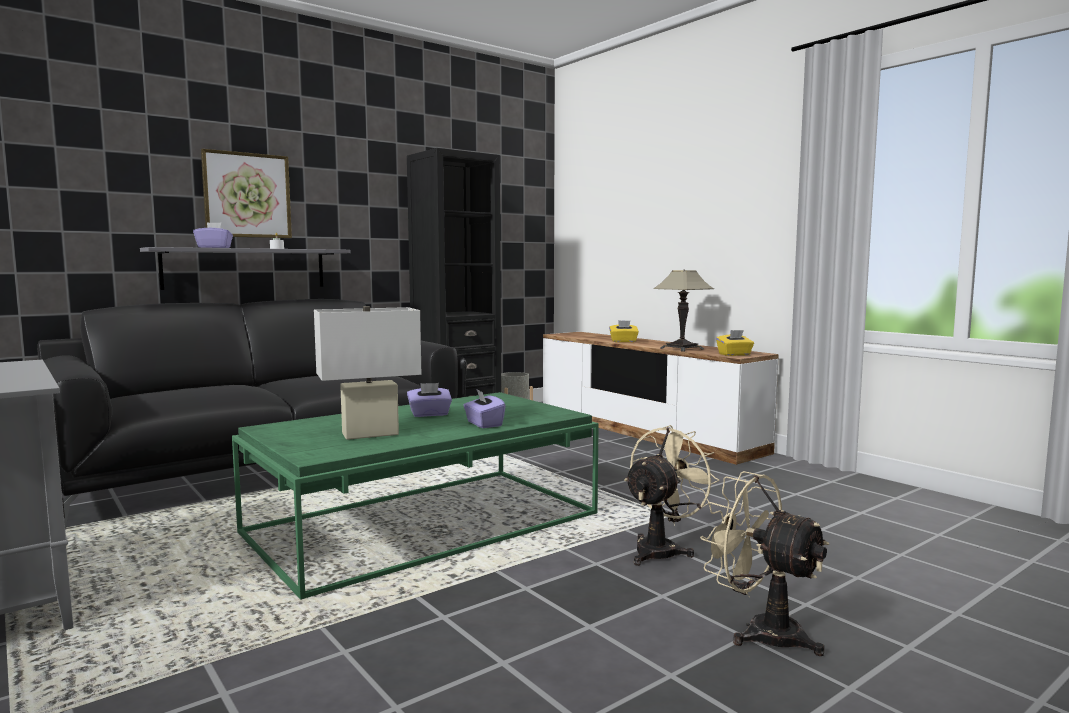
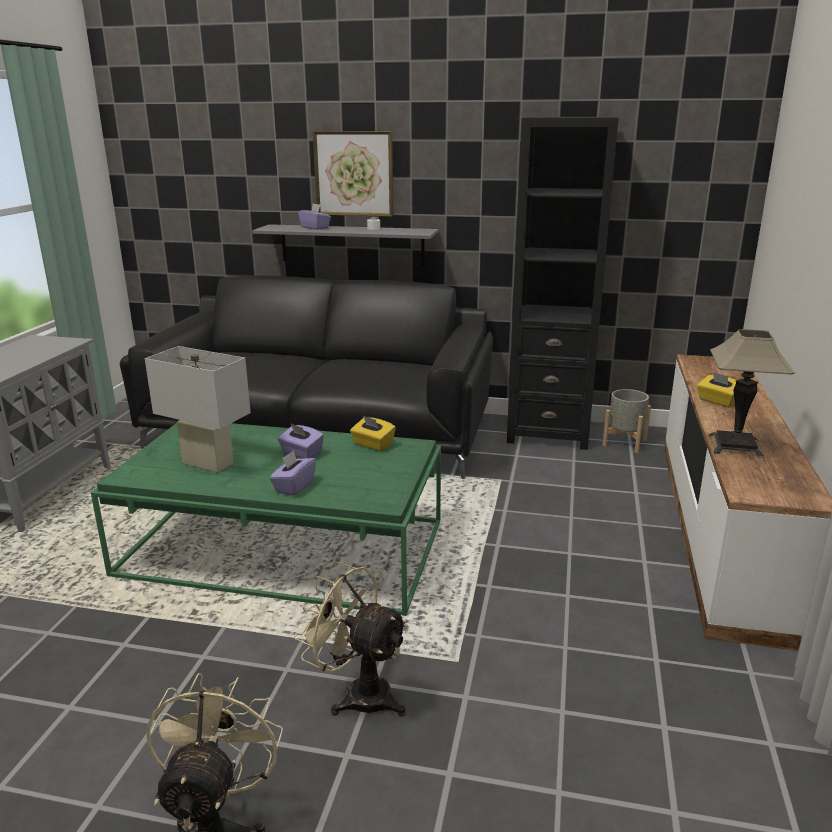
camera: 50 degrees right, 15 degrees up
beige fan [624,425,720,566] -> beige fan turned 150 degrees counterclockwise [294,562,408,717]
yellow tissue box [716,330,754,356] -> yellow tissue box moved to [350,416,396,451]

